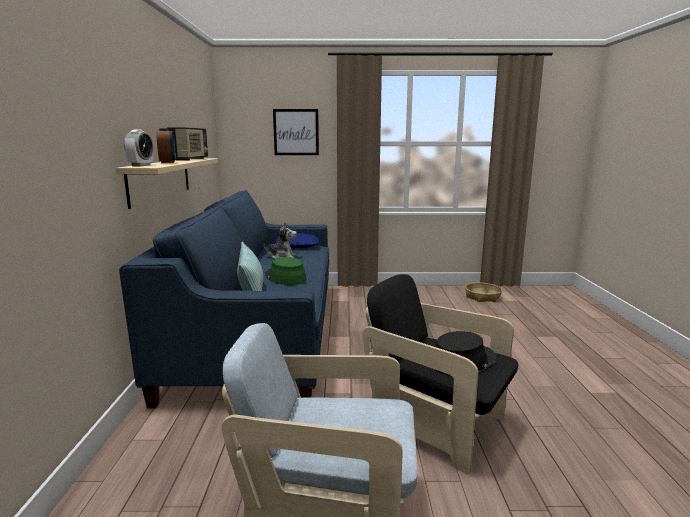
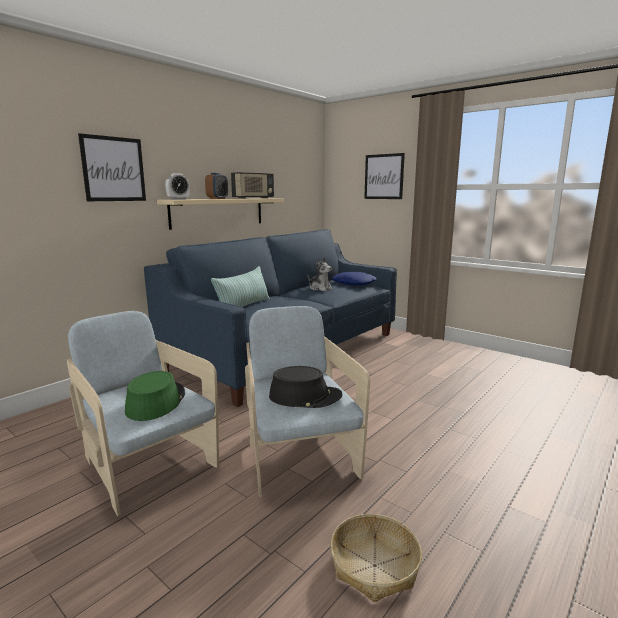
camera: 40 degrees right, 0 degrees up
green hat [265,257,306,285] -> green hat moved to [125,371,185,421]
black armchair [362,274,518,475] -> beige armchair [245,306,370,497]
basket [465,282,502,302] -> basket moved to [331,514,422,602]
none -> picture [78,133,146,201]

